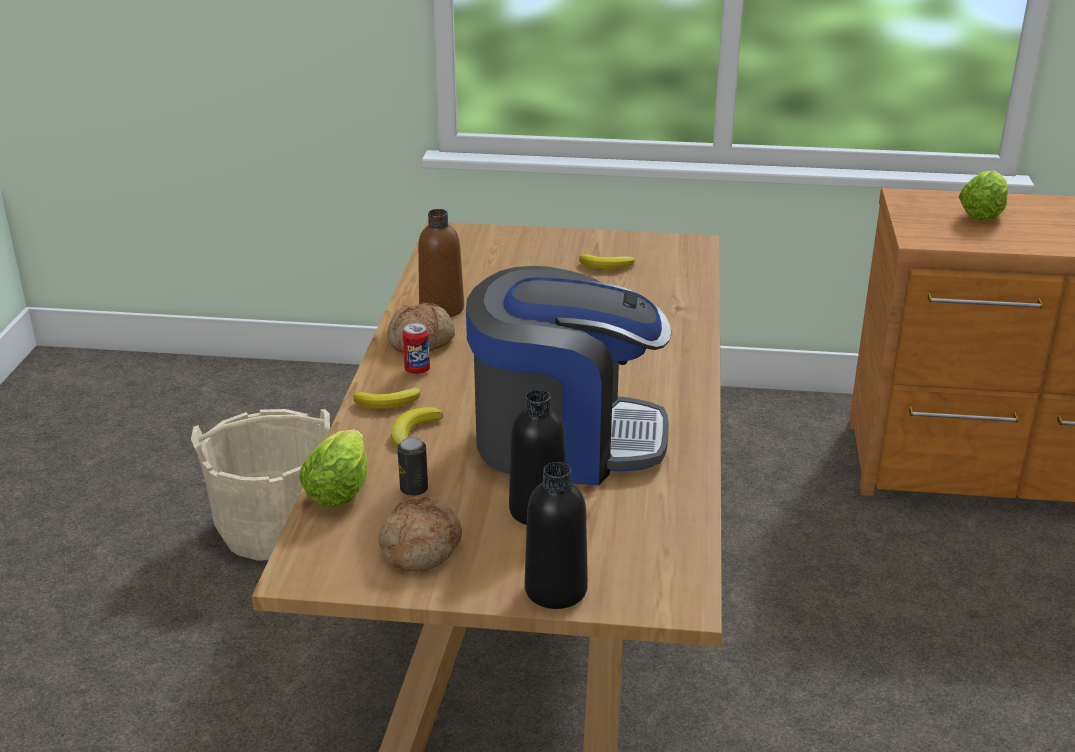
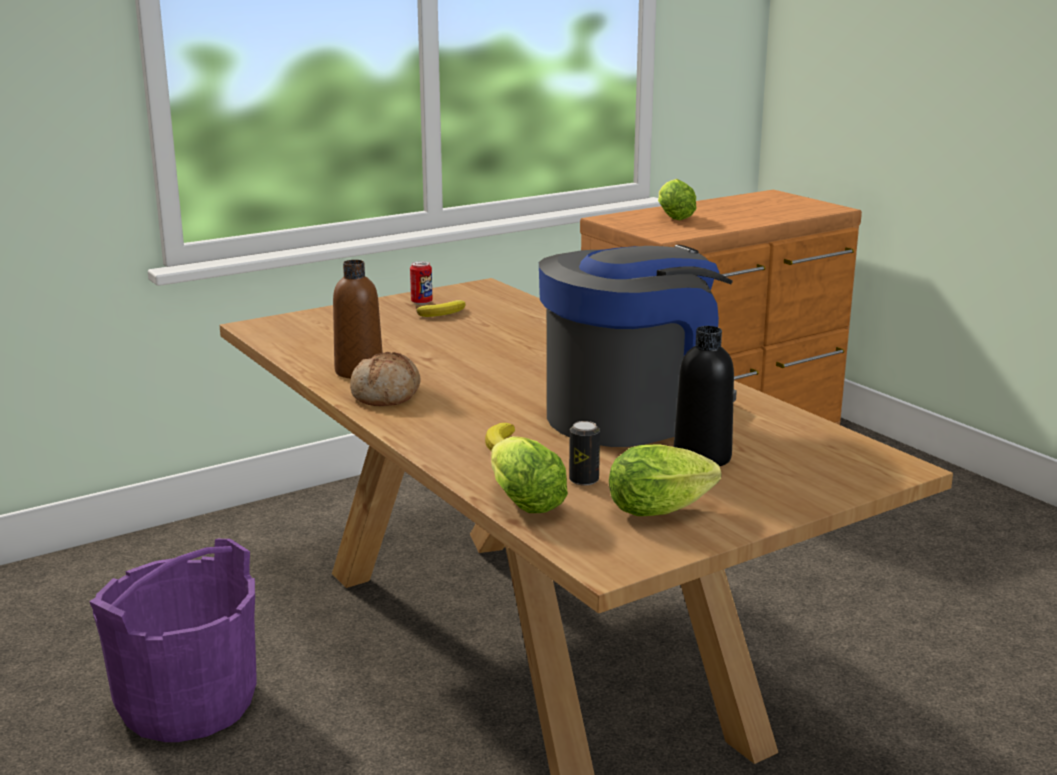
camera: 40 degrees left, 10 degrees down
beige bucket [191,409,330,561] -> purple bucket [89,539,257,742]
banana [354,387,420,409] -> none
bread [379,497,462,571] -> lettuce [609,444,721,516]
can [402,323,430,375] -> can moved to [410,261,433,305]
black bottle [525,462,588,609] -> none

